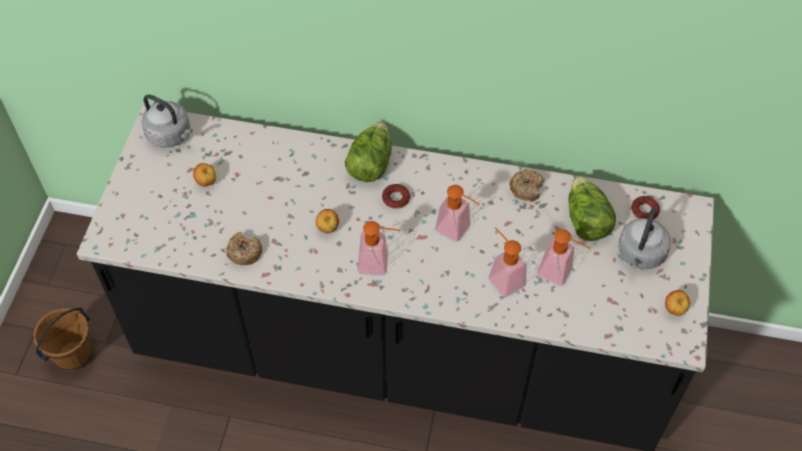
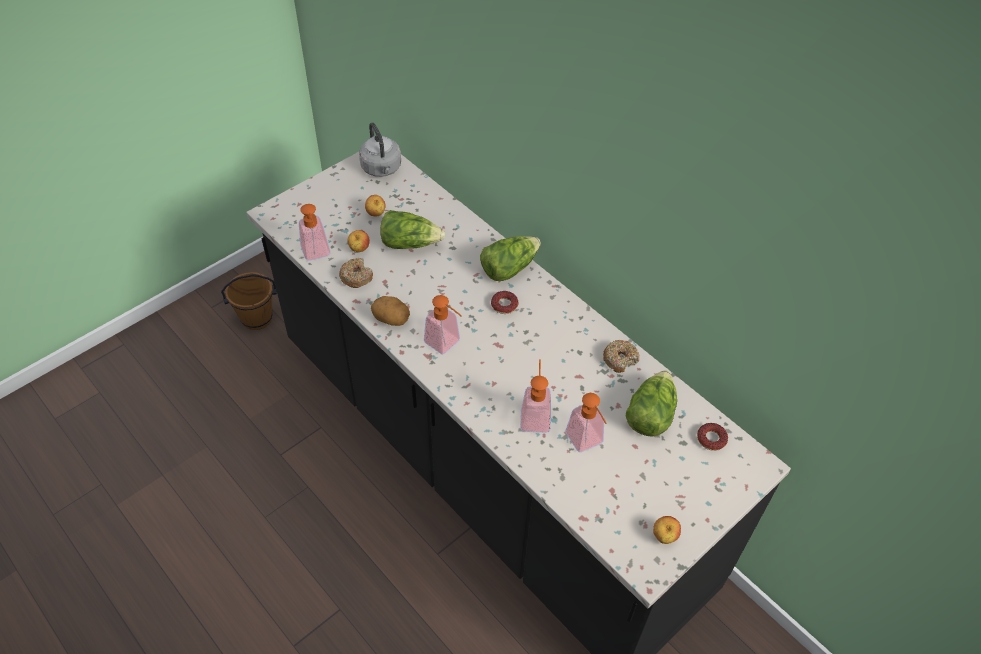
camera: 35 degrees right, 5 degrees down
apple [316,209,339,233] -> apple moved to [347,230,370,252]
soap dispenser [435,185,480,242] -> soap dispenser moved to [299,204,331,261]
grey kettle [618,208,671,269] -> none
none -> potato [371,296,410,326]
none -> lettuce [380,210,445,249]

